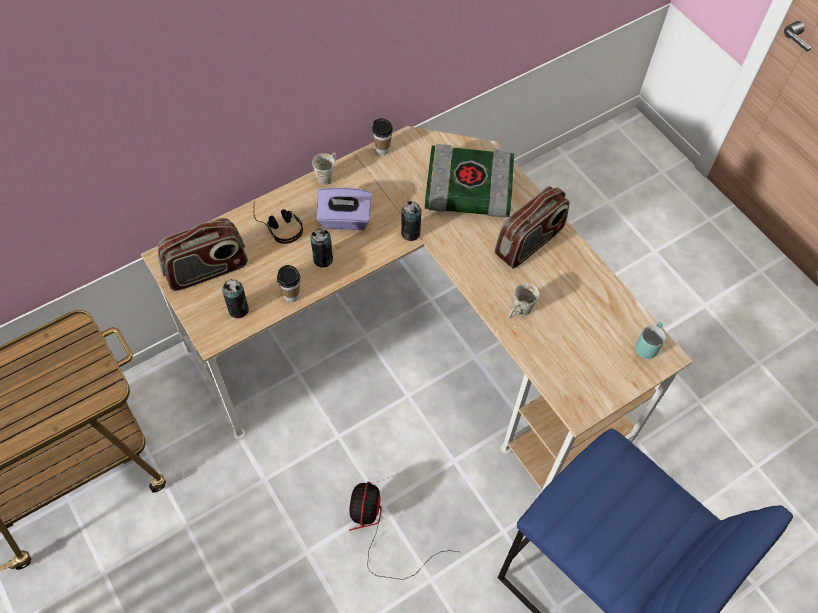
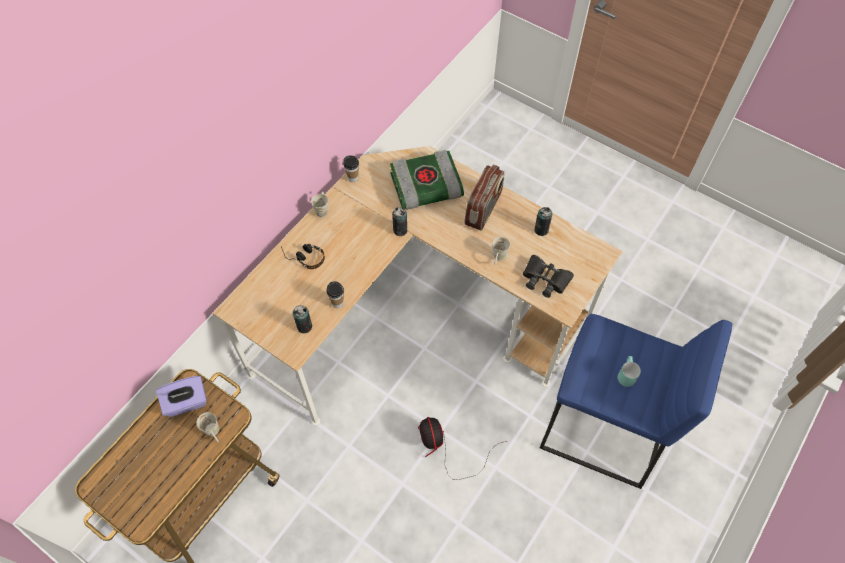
camera: 20 degrees left, 0 degrees up
radio [158,218,248,291] -> none
can [311,228,333,268] -> can moved to [534,207,552,236]
purple tissue box [316,188,372,230] -> purple tissue box moved to [156,376,207,417]
turquoise mug [635,322,665,359] -> turquoise mug moved to [618,356,641,387]
none -> white mug [197,412,219,442]
none -> black binoculars [523,255,574,298]

